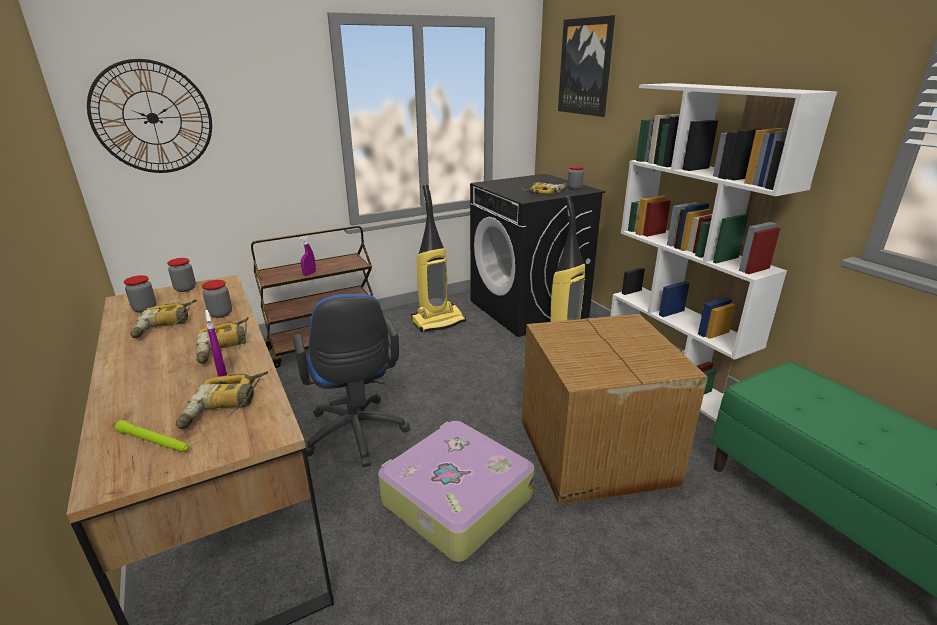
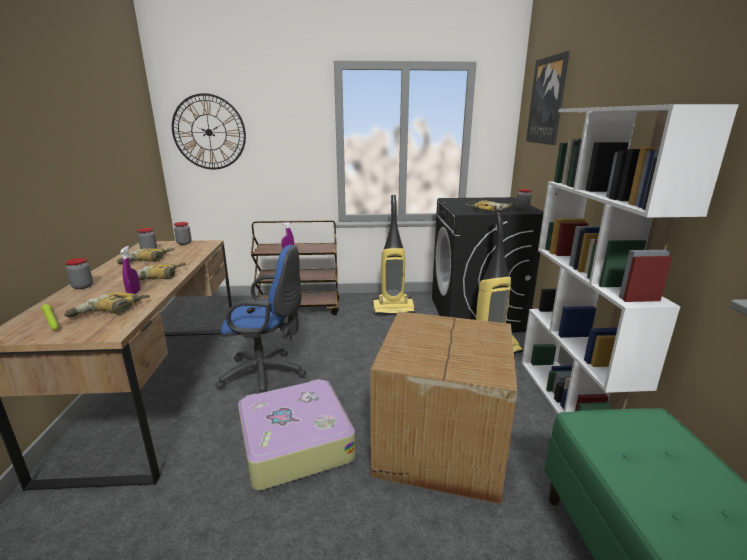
camera: 25 degrees right, 5 degrees down
jar [202,280,232,318] -> jar moved to [65,258,93,289]
blue office chair [293,294,410,467] -> blue office chair turned 90 degrees counterclockwise [215,245,306,393]

